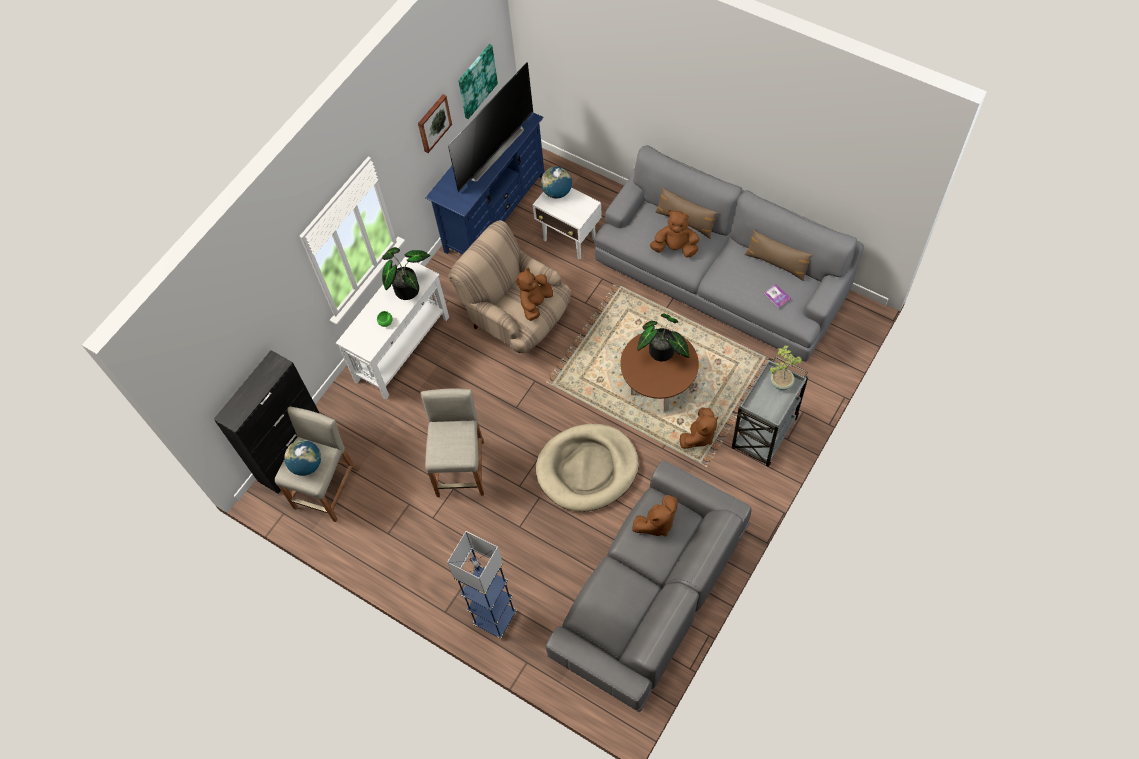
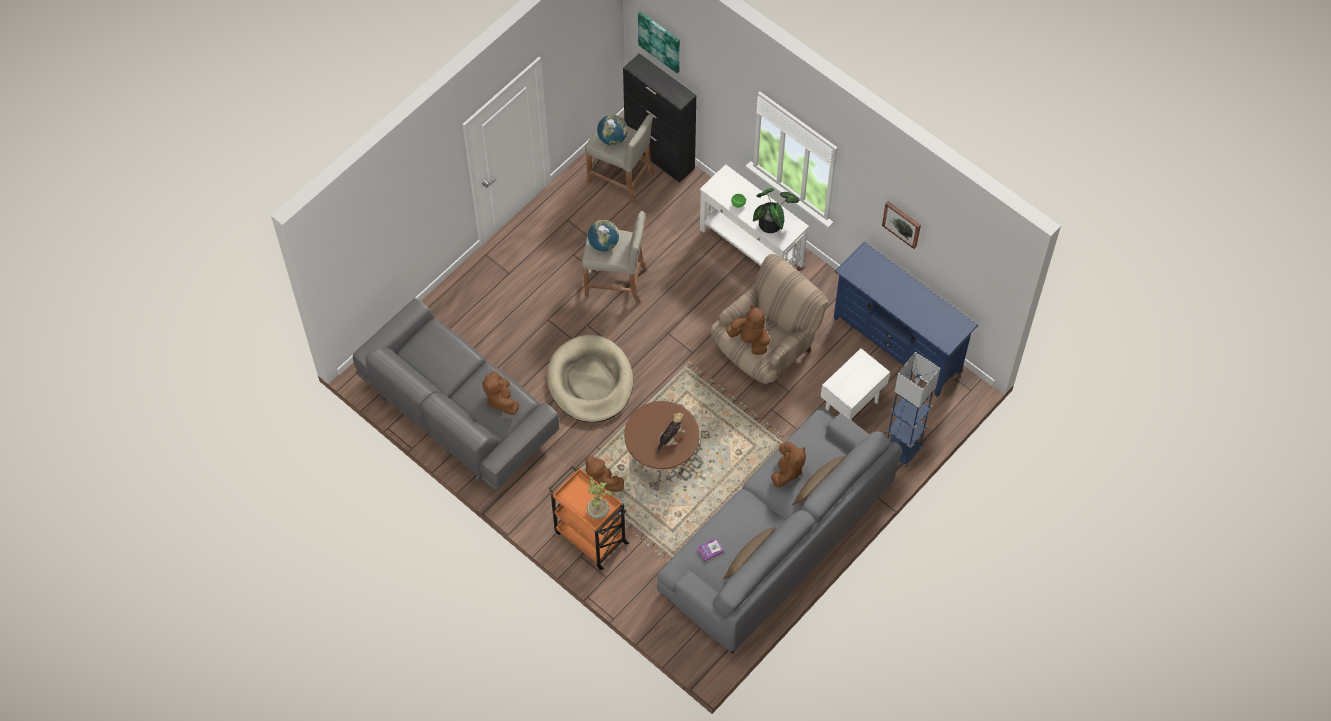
camera: 95 degrees right, 0 degrees up
blue floor lamp [447,531,517,639] -> blue floor lamp moved to [886,352,940,466]
television [448,62,533,192] -> none
picture [458,44,498,119] -> picture moved to [638,12,680,73]
globe [541,167,572,198] -> globe moved to [588,220,619,251]
potted plant [637,314,689,361] -> plush toy [657,413,685,455]
grey cart [732,356,808,467] -> orange cart [548,466,629,570]

